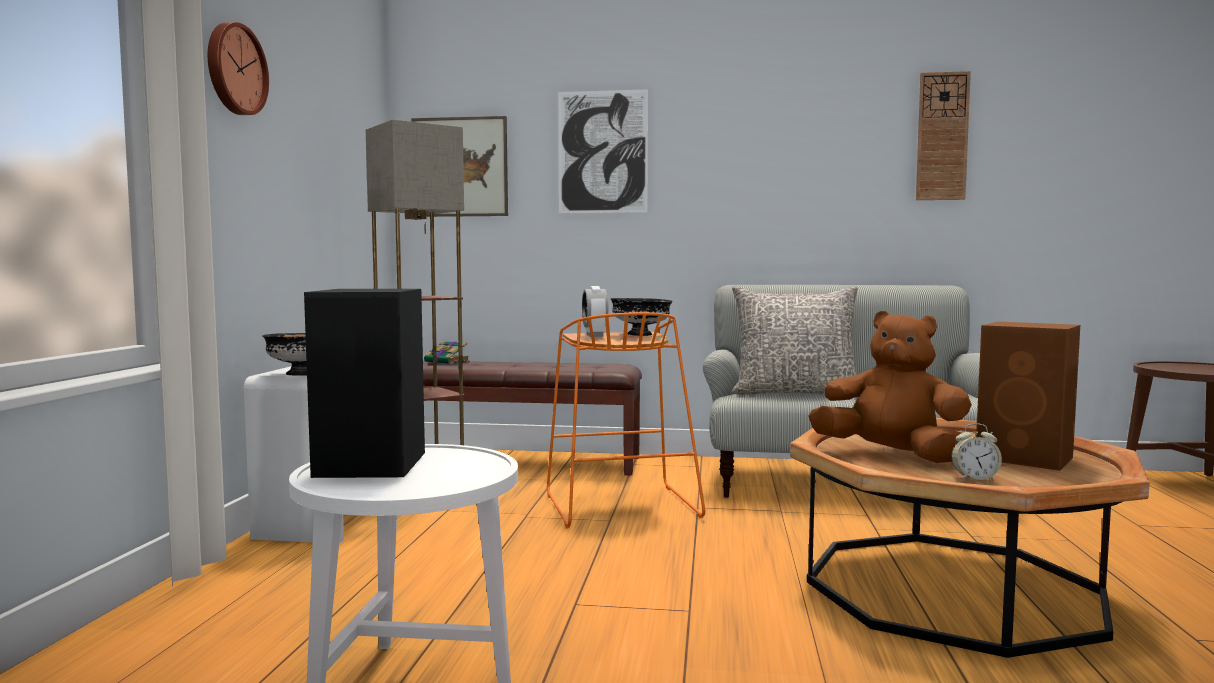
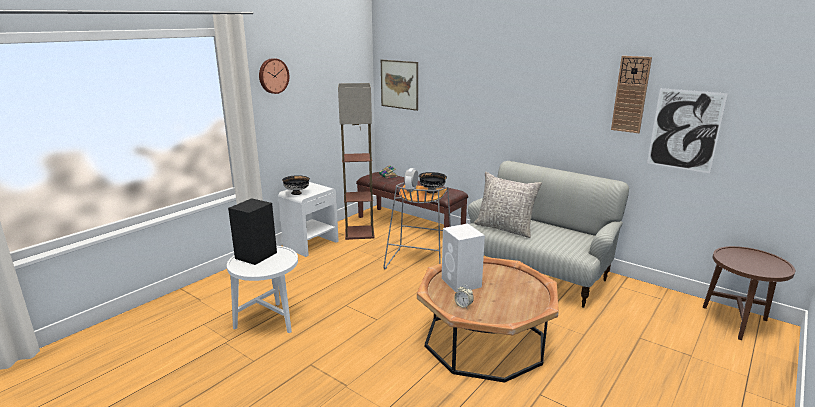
camera: 30 degrees right, 15 degrees up
orange stool [547,312,705,529] -> grey stool [383,183,451,270]
picture [558,89,648,213] -> picture moved to [647,88,728,173]
brown plush toy [808,311,972,463] -> white speaker [442,224,485,292]
brown speaker [976,321,1080,471] -> none

